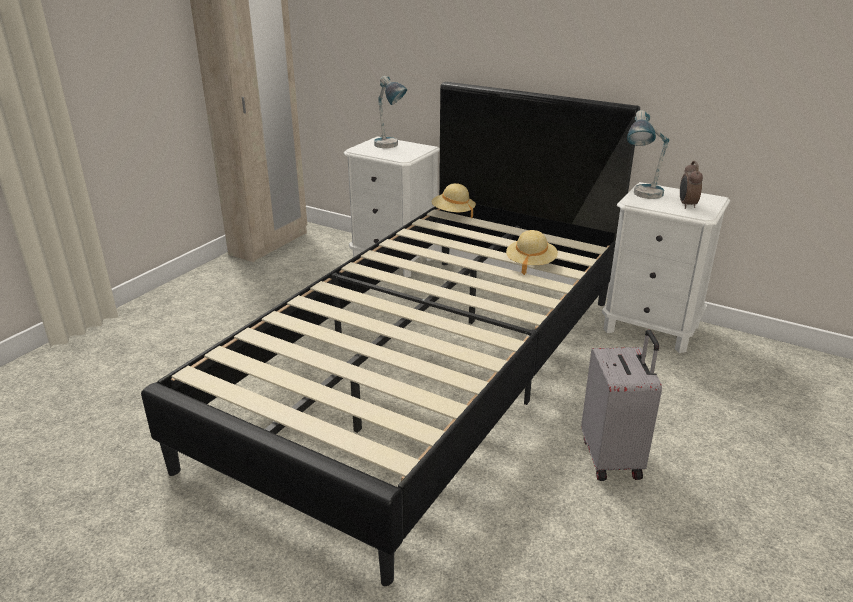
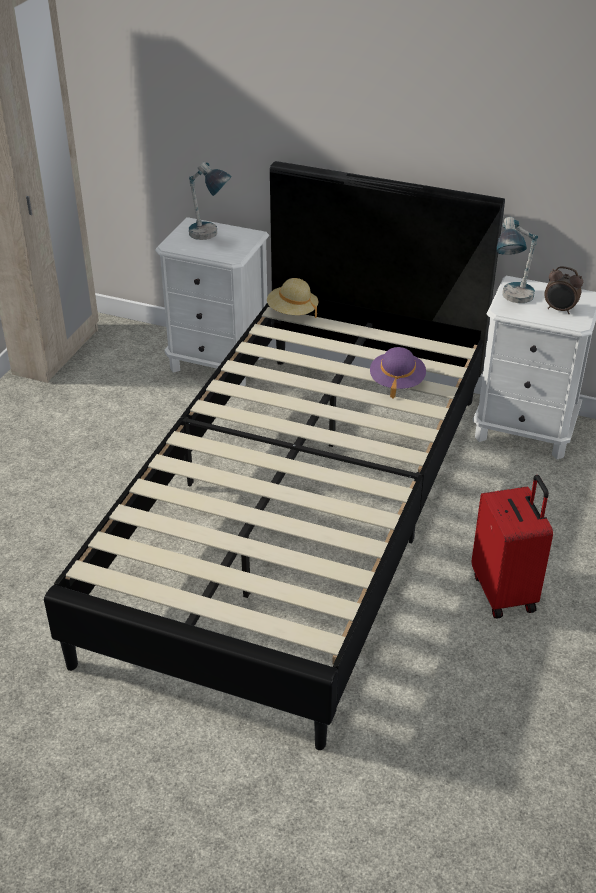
camera: 10 degrees left, 10 degrees up
beige hat [506,230,558,275] -> purple hat [370,347,426,399]
grey suitcase [581,329,662,481] -> red suitcase [471,475,553,619]
alarm clock [680,161,703,209] -> alarm clock turned 60 degrees counterclockwise [544,266,583,314]

